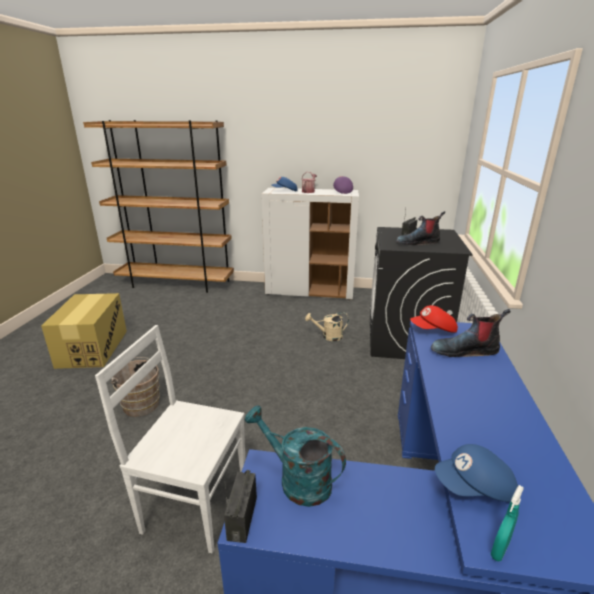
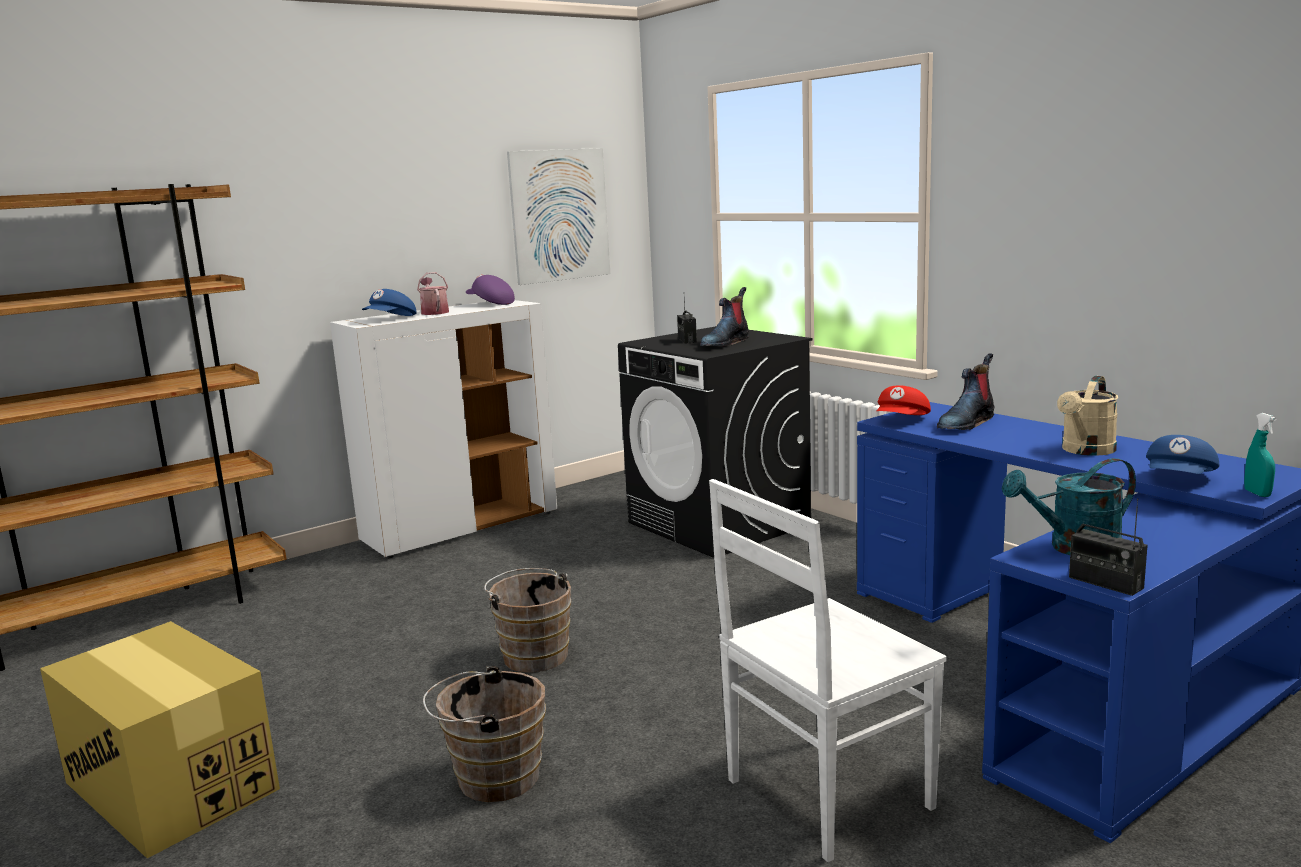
camera: 45 degrees left, 10 degrees down
beige watering can [305,312,349,341] -> beige watering can moved to [1057,376,1118,456]
none -> brown bucket [484,568,571,673]
none -> picture [507,148,611,285]

